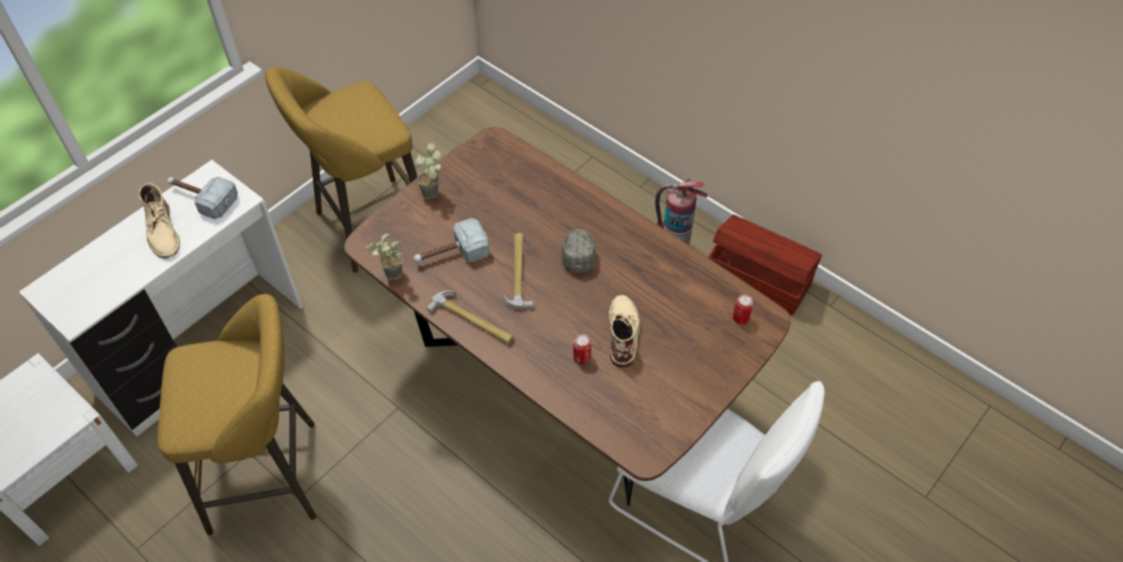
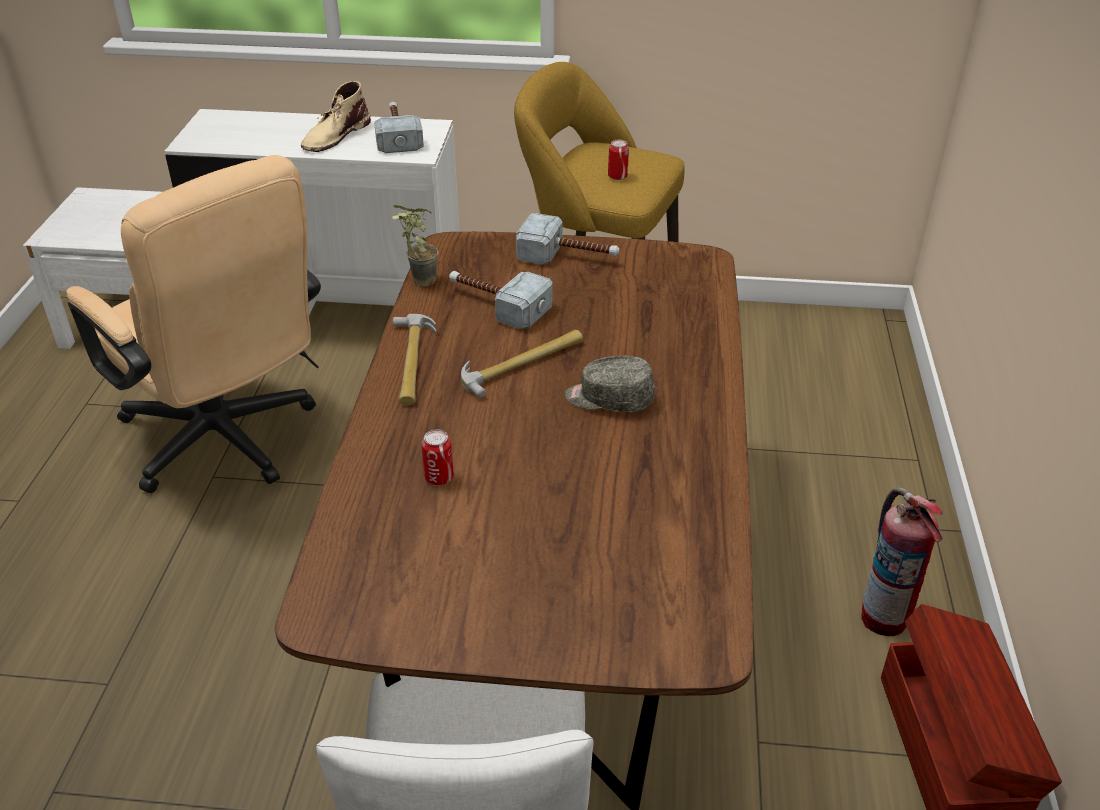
camera: 55 degrees right, 15 degrees down
yellow stool [158,294,316,535] -> beige office chair [66,155,321,493]
potted plant [415,142,441,199] -> hammer [516,213,620,264]
grey cap [561,229,596,273] -> grey cap turned 135 degrees counterclockwise [565,356,655,412]
beige boot [609,295,640,368] -> none
can [732,294,753,324] -> can moved to [608,140,629,180]

